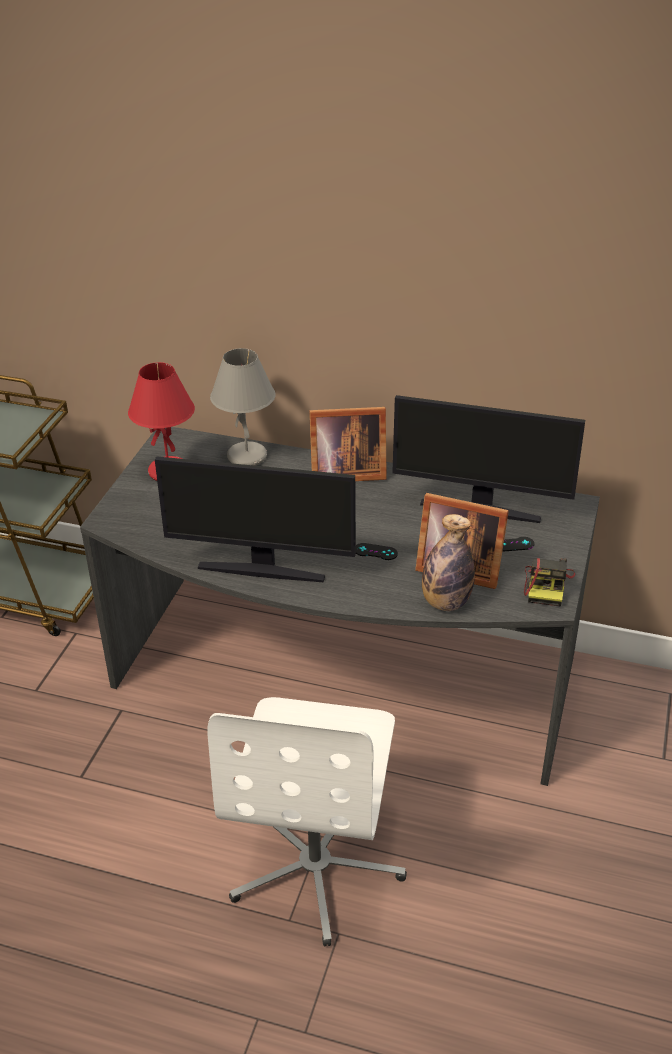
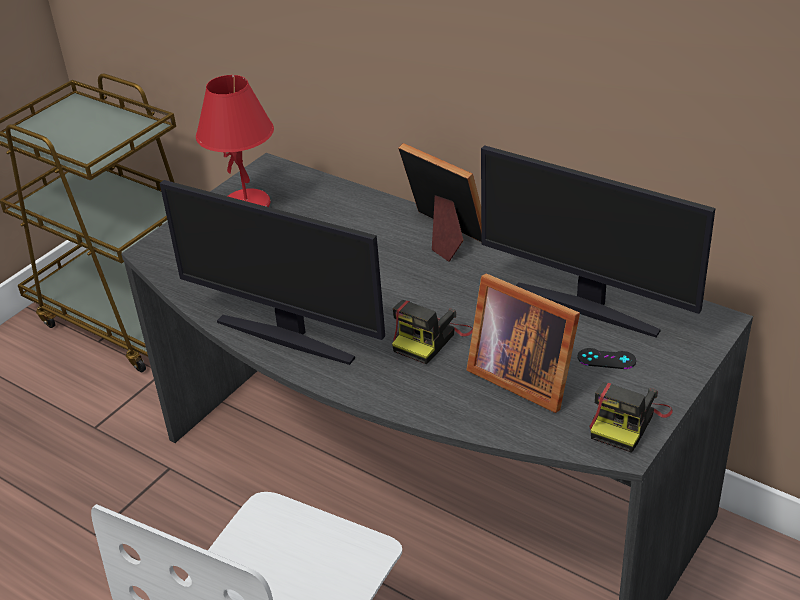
camera: 20 degrees right, 0 degrees up
grey table lamp [210,348,276,466] -> none
picture frame [309,407,387,481] -> picture frame turned 150 degrees counterclockwise [398,143,481,262]
black game controller [356,543,398,560] -> camera [392,300,473,364]
bottle [422,514,475,611] -> none

